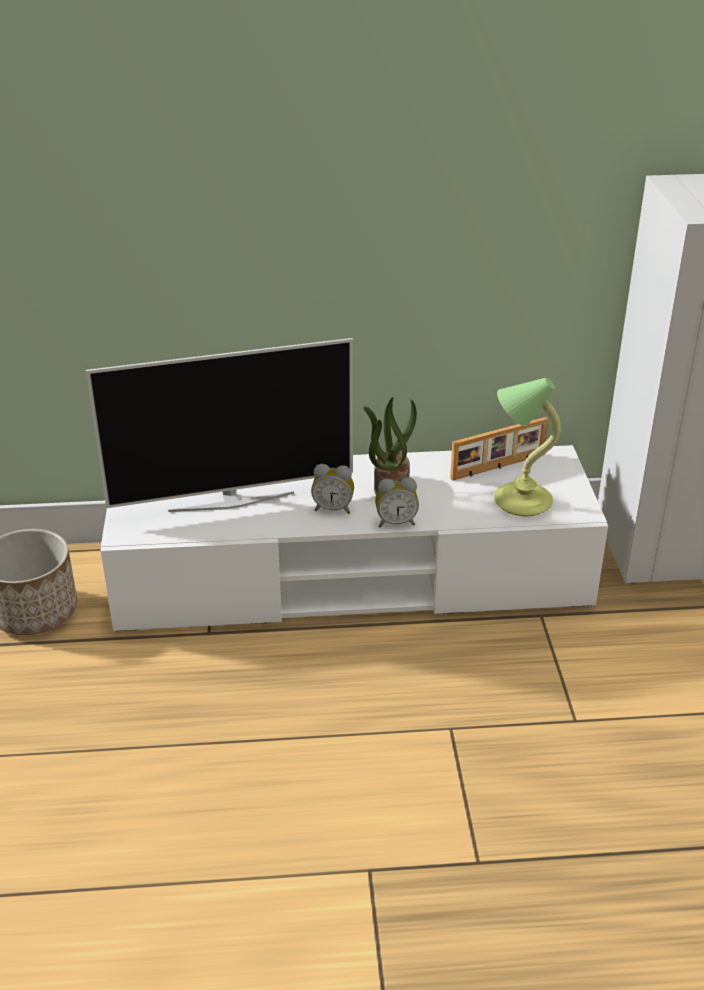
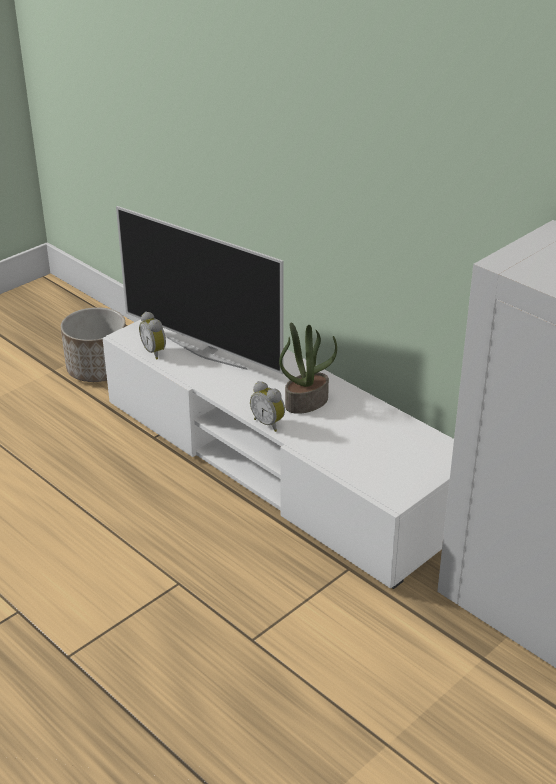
camera: 50 degrees right, 0 degrees up
alarm clock [311,464,354,514] -> alarm clock moved to [139,312,166,360]
picture frame [450,417,548,481] -> none
table lamp [494,378,561,516] -> none

